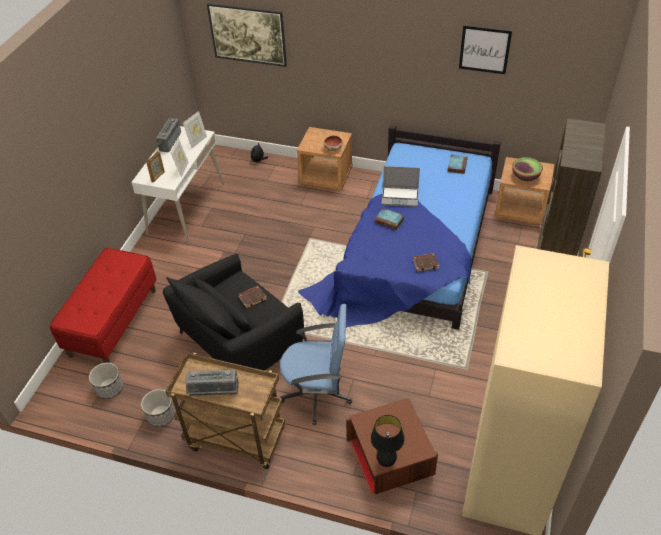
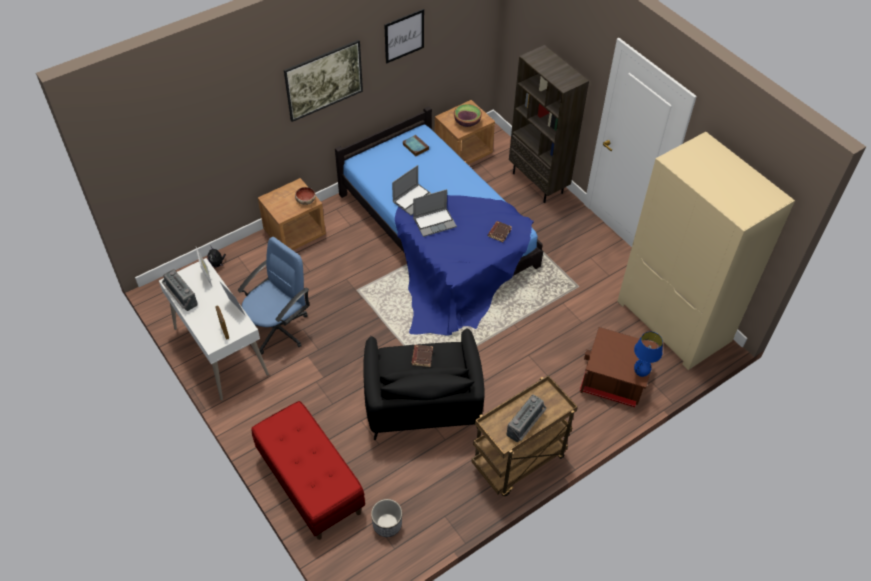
camera: 55 degrees left, 5 degrees up
planter [141,389,175,427] -> none
picture [207,3,287,67] -> picture moved to [284,40,363,122]
blue office chair [280,304,352,425] -> blue office chair moved to [238,237,309,355]
black table lamp [371,415,405,467] -> blue table lamp [634,332,663,377]
book [375,208,404,230] -> laptop [413,189,457,237]

